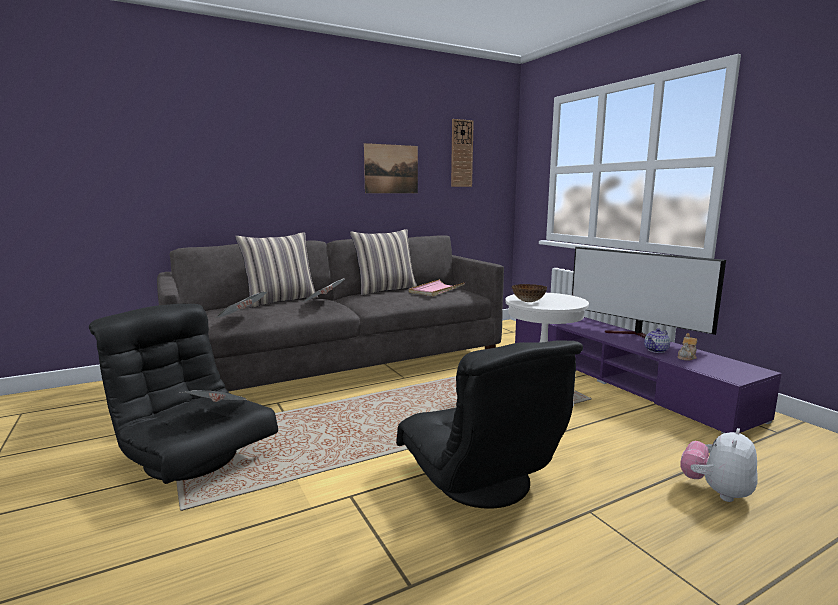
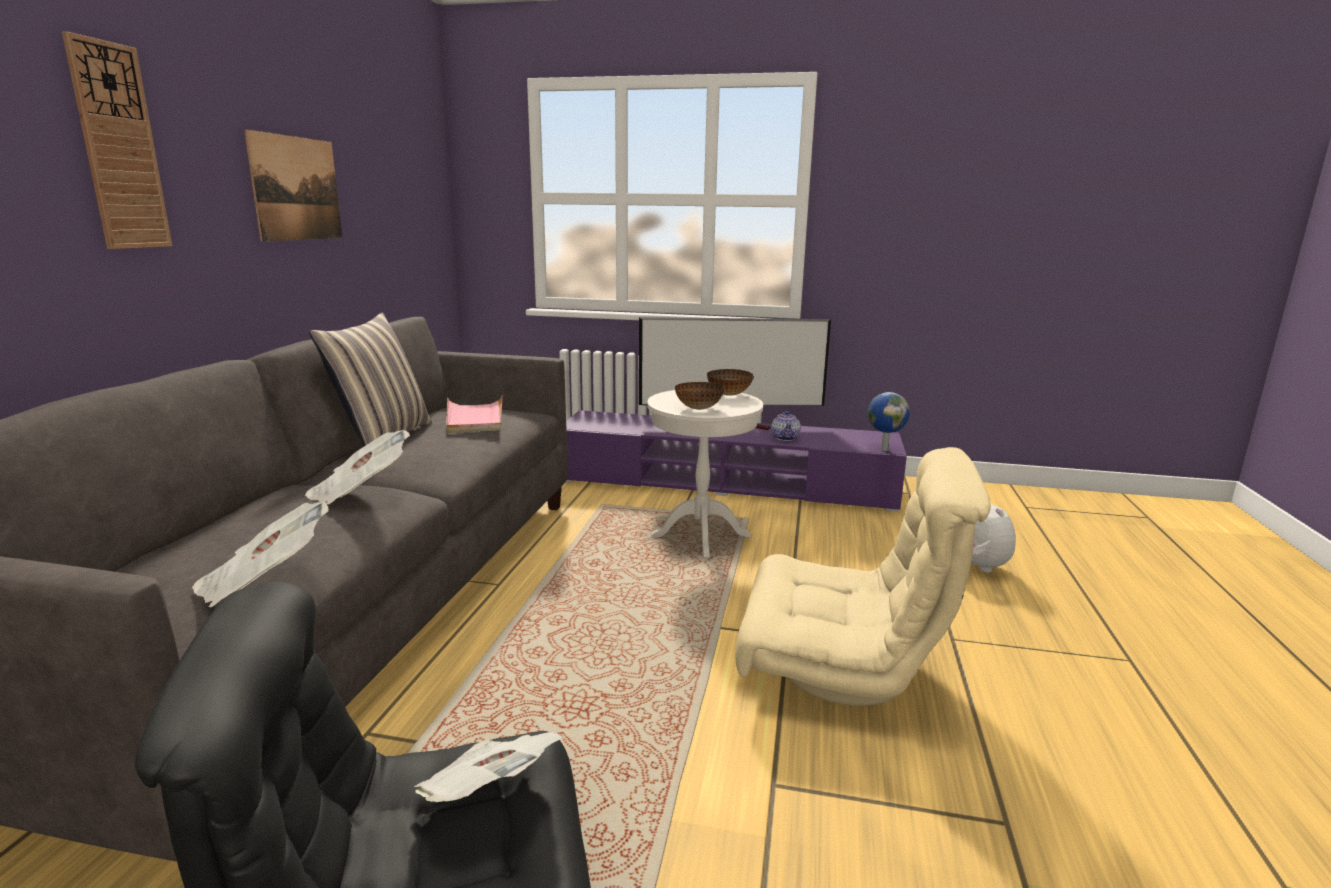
camera: 50 degrees left, 5 degrees up
pillow [235,232,318,308] -> none
black armchair [396,340,583,509] -> beige armchair [735,447,991,706]
wall clock [451,119,474,187] -> wall clock moved to [62,31,172,249]
teapot [678,333,697,361] -> none
none -> bowl [707,369,754,396]
none -> globe [868,392,910,451]

